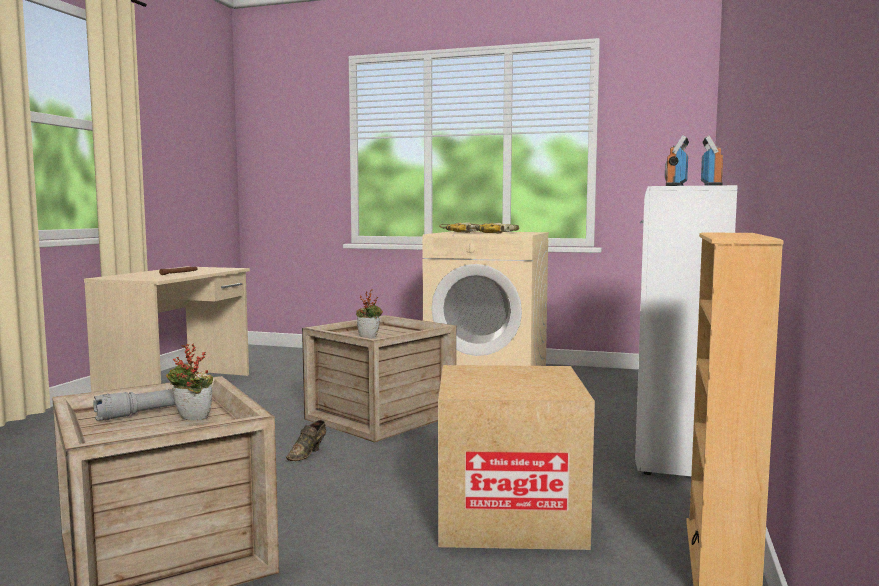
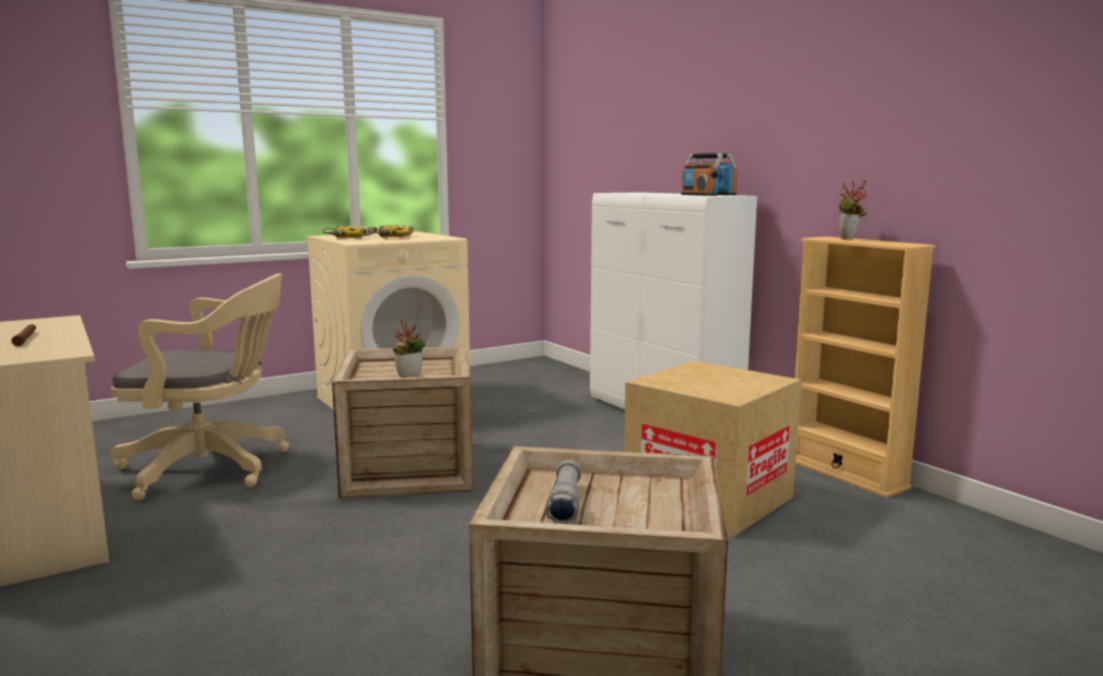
camera: 50 degrees left, 5 degrees up
potted plant [166,344,213,420] -> potted plant moved to [839,180,867,240]
brown shoe [286,420,326,461] -> none
none -> beige office chair [111,273,289,500]

